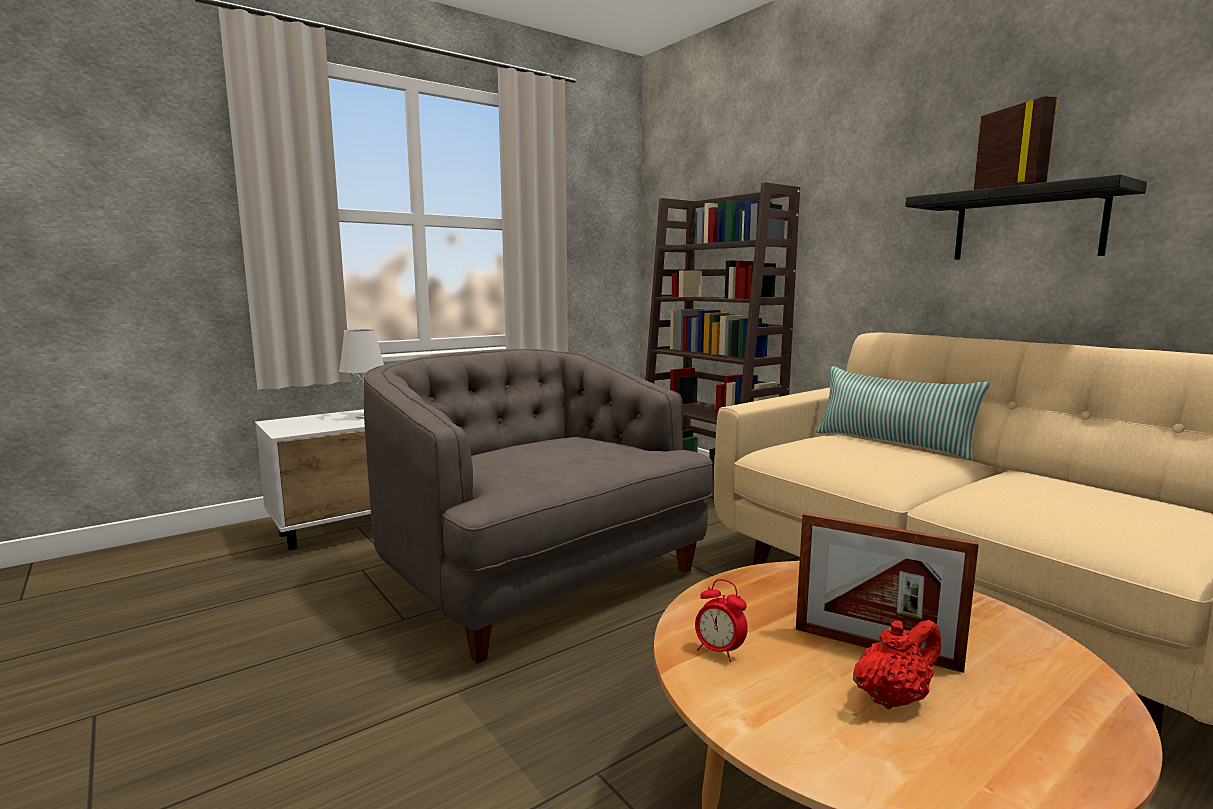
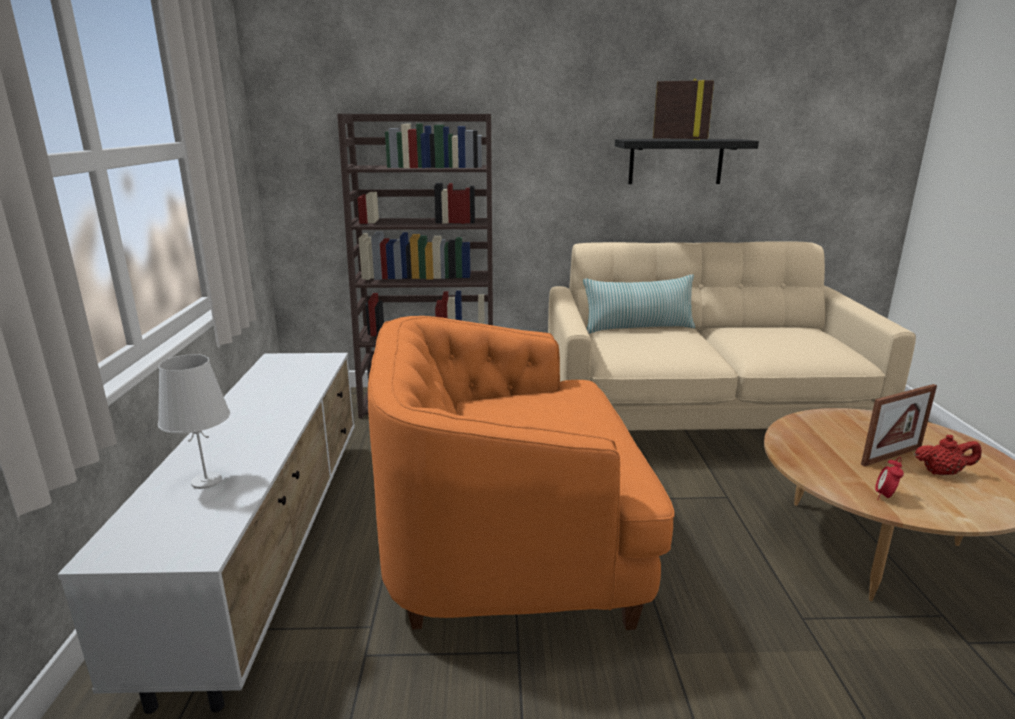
camera: 55 degrees left, 10 degrees up
grey armchair [364,349,713,664] -> orange armchair [368,316,674,630]
alarm clock [695,579,748,662] -> alarm clock turned 135 degrees clockwise [875,457,904,500]
red teapot [853,620,941,709] -> red teapot turned 90 degrees clockwise [915,435,982,475]

